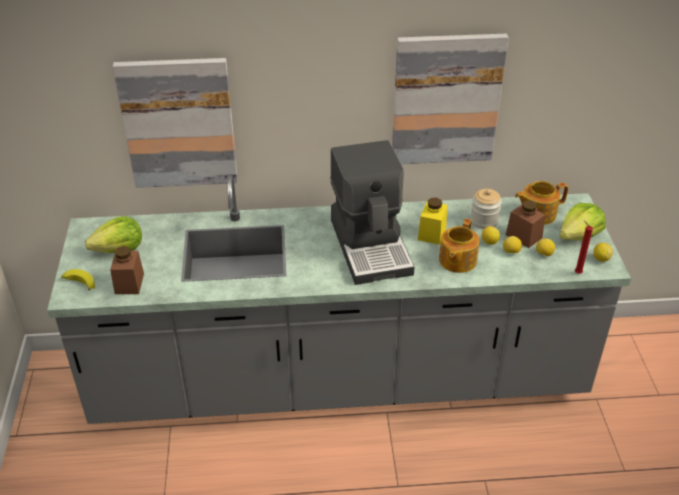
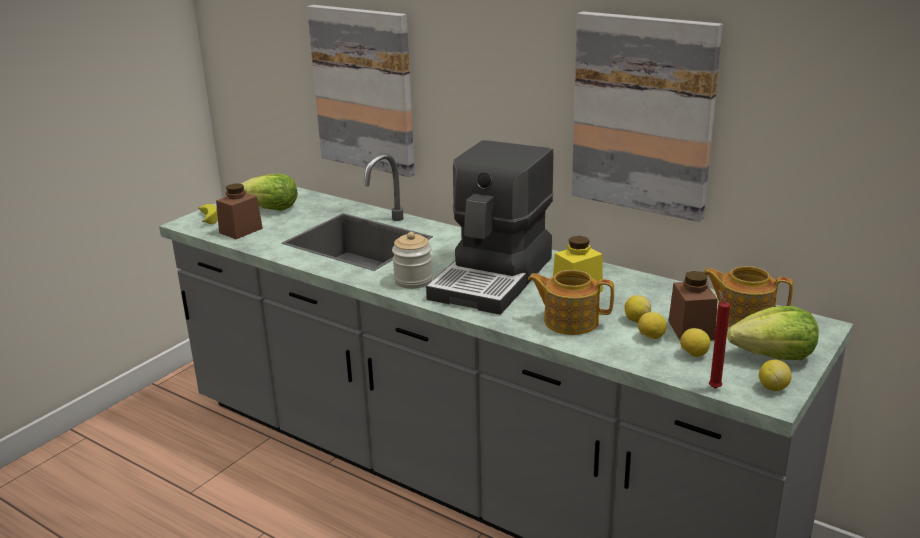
camera: 40 degrees right, 15 degrees down
teapot [439,218,479,273] -> teapot turned 45 degrees clockwise [527,270,614,335]
jar [470,189,502,229] -> jar moved to [392,232,433,289]

